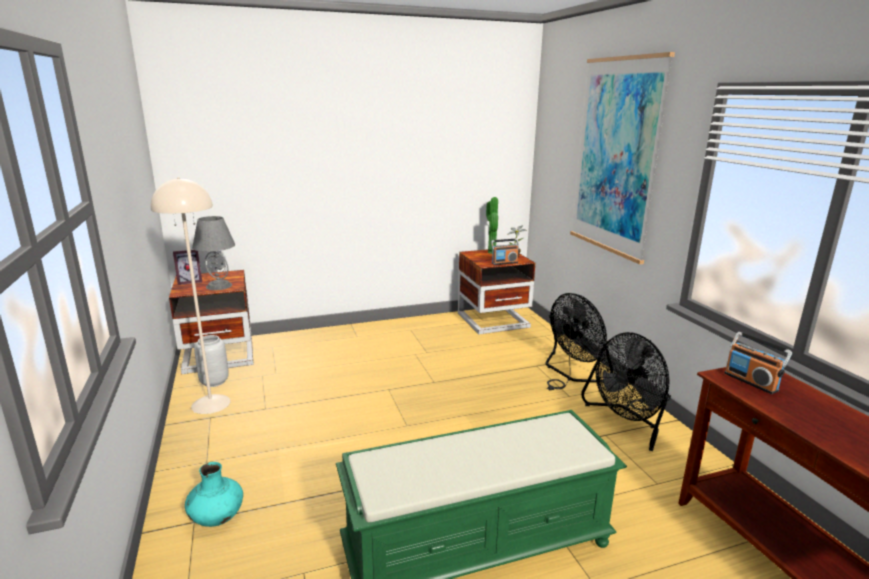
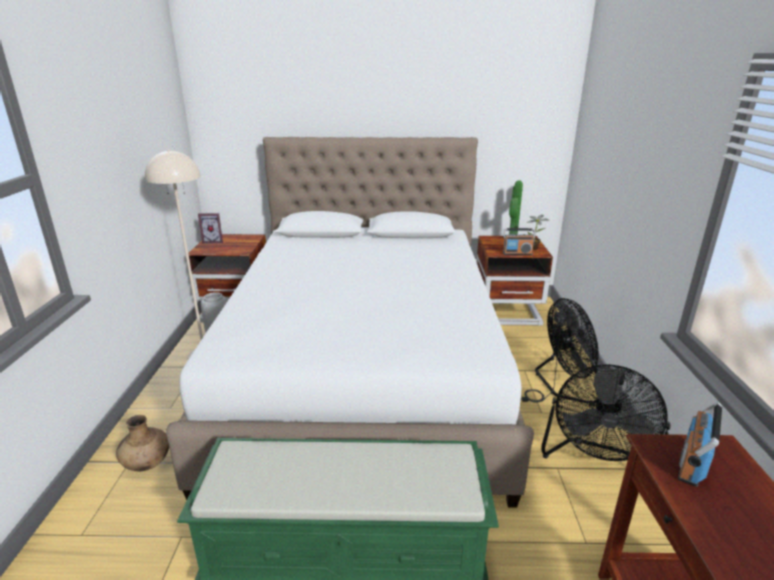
camera: 20 degrees right, 5 degrees up
turquoise vase [185,462,243,527] -> brown vase [116,415,169,471]
grey table lamp [192,216,235,290] -> none
picture [570,52,675,264] -> none
black fan [581,332,671,451] -> black fan turned 60 degrees counterclockwise [541,364,671,461]
radio [724,332,792,394] -> radio turned 45 degrees clockwise [678,402,722,487]
none -> white bed [166,137,534,508]

